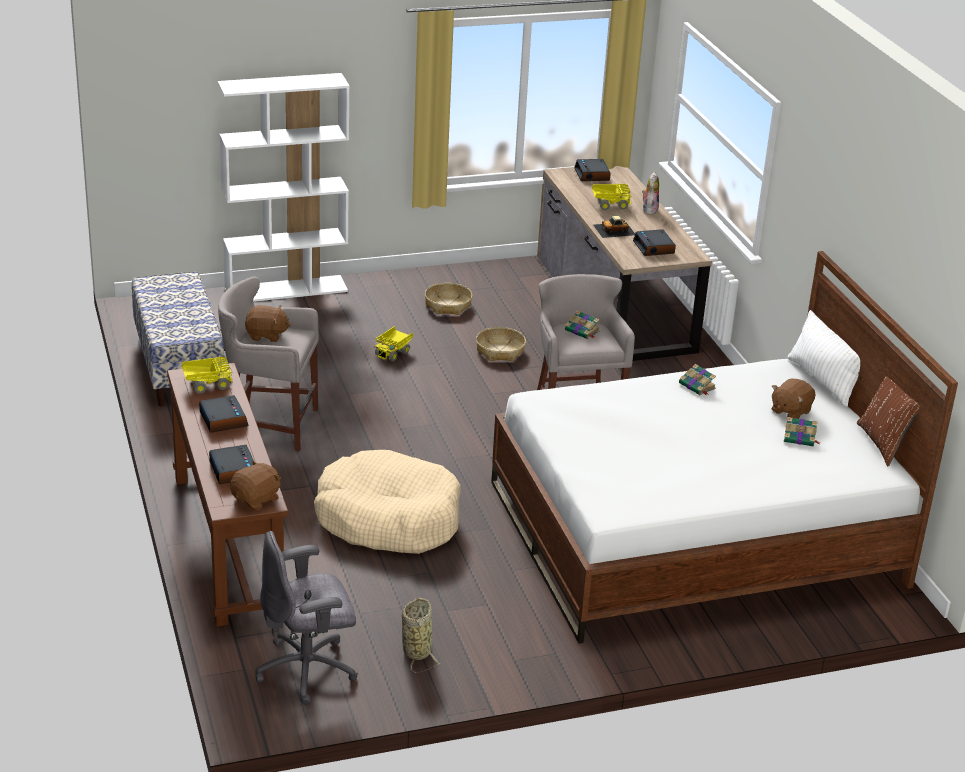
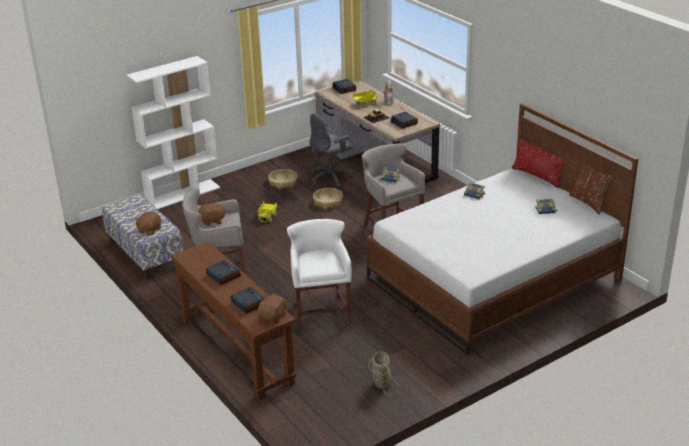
camera: 15 degrees left, 0 degrees up
toy truck [182,356,233,394] -> none
grey office chair [255,531,358,705] -> grey office chair moved to [310,113,353,188]
beige dog bed [314,450,461,554] -> white stool [287,219,352,332]
brown plush toy [772,378,815,419] -> brown plush toy moved to [135,211,161,236]
white pillow [787,310,860,407] -> red pillow [512,138,563,188]

